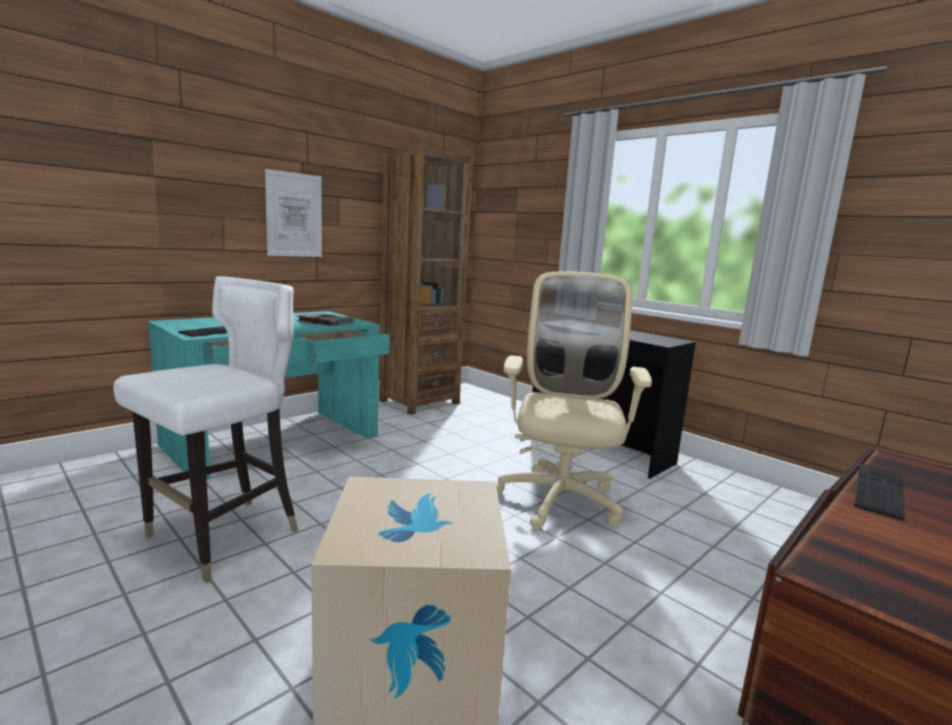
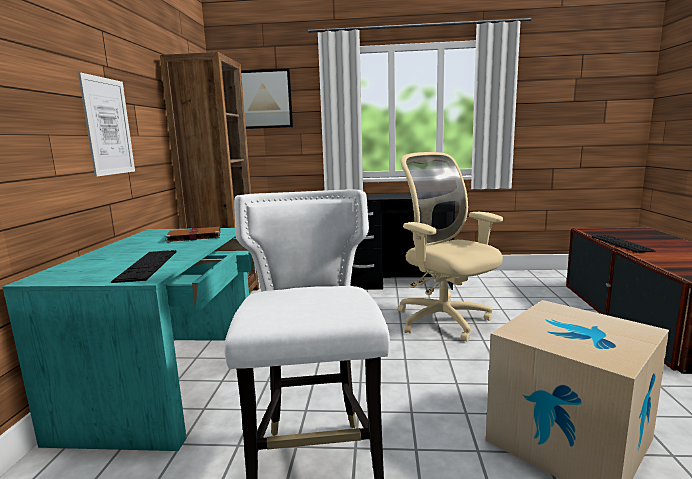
camera: 40 degrees left, 0 degrees up
grey book [296,313,354,327] -> brown book [162,227,221,243]
none -> picture [241,69,293,129]

